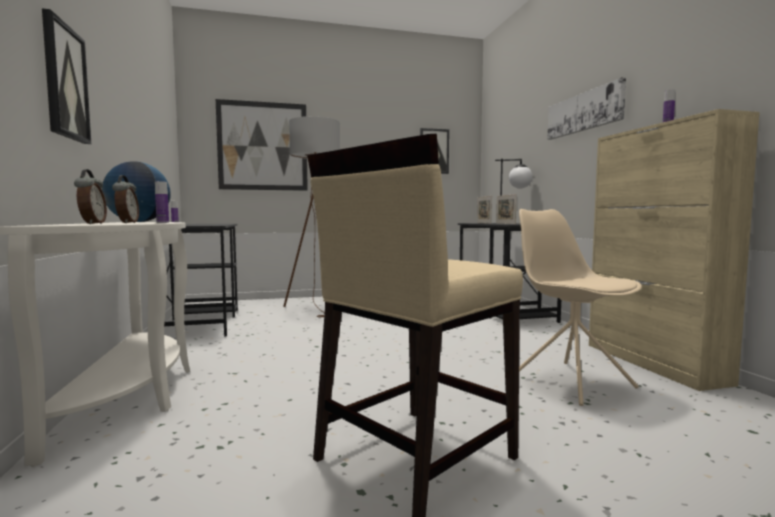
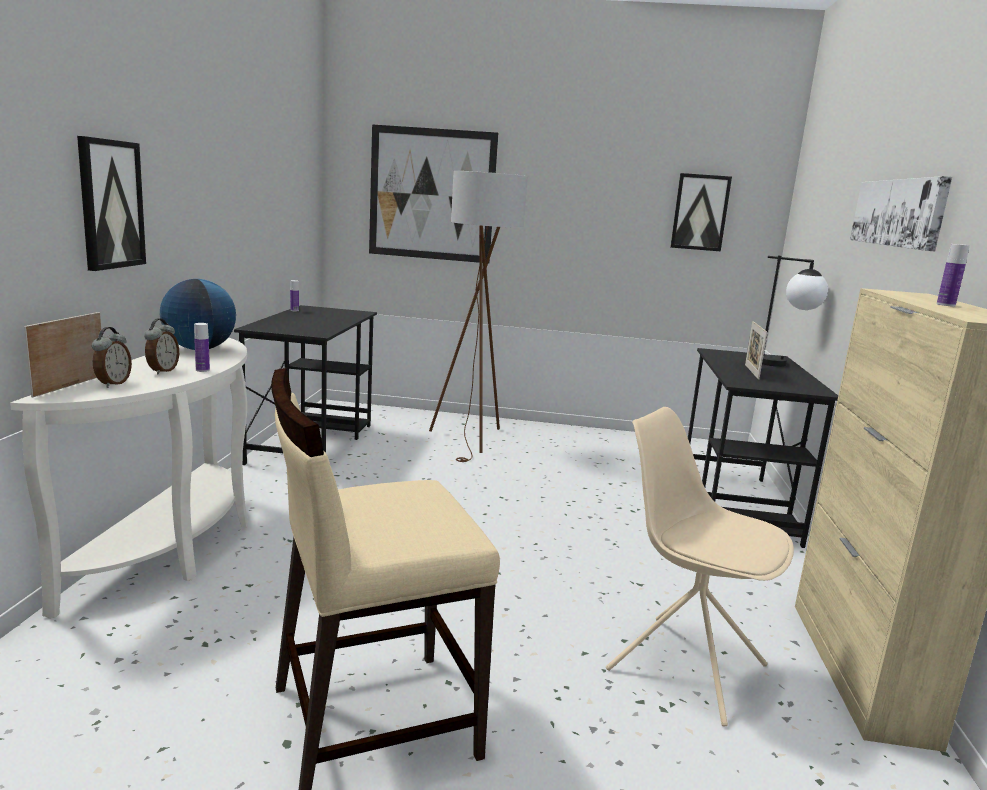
camera: 20 degrees right, 10 degrees up
picture frame [477,196,492,224] -> picture frame moved to [24,312,101,398]
beige chair [519,209,642,406] -> beige chair turned 45 degrees counterclockwise [606,407,794,726]

